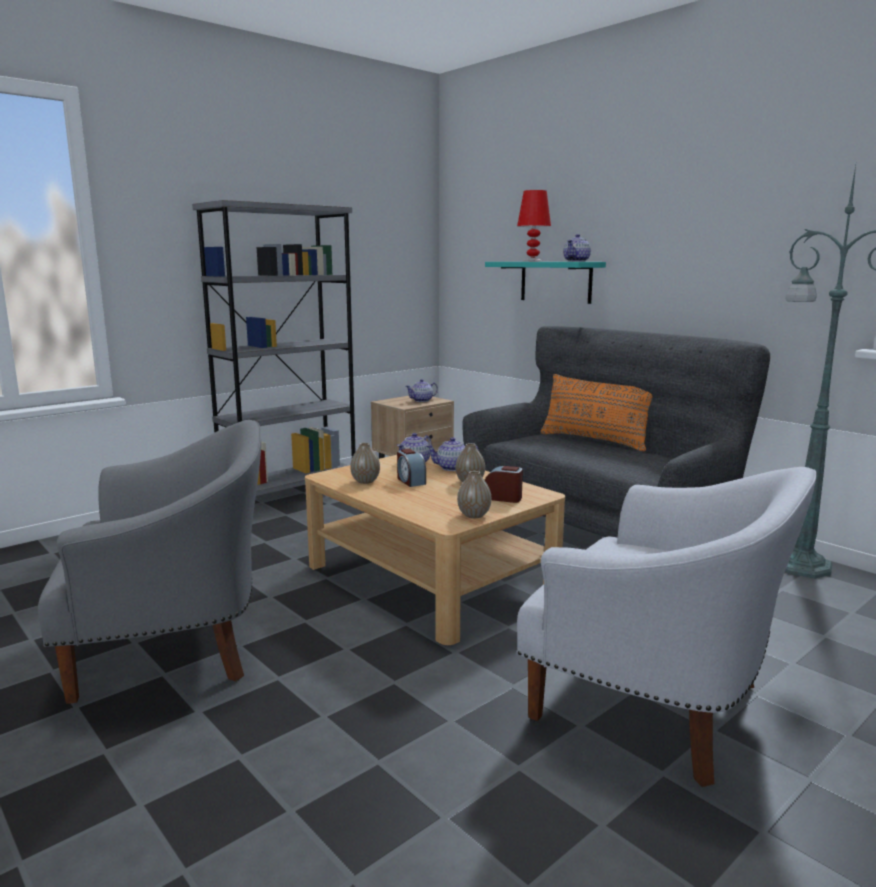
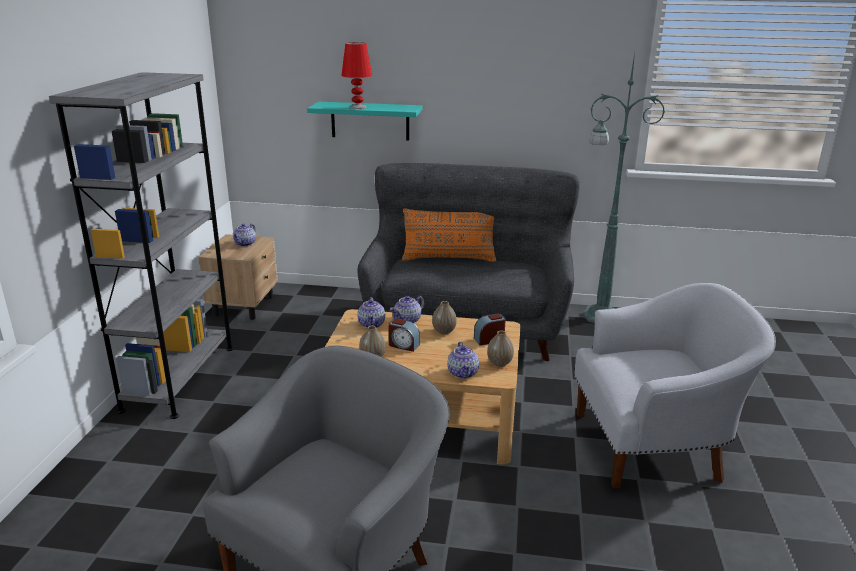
camera: 40 degrees left, 10 degrees up
teapot [563,234,591,262] -> teapot moved to [447,342,479,379]

